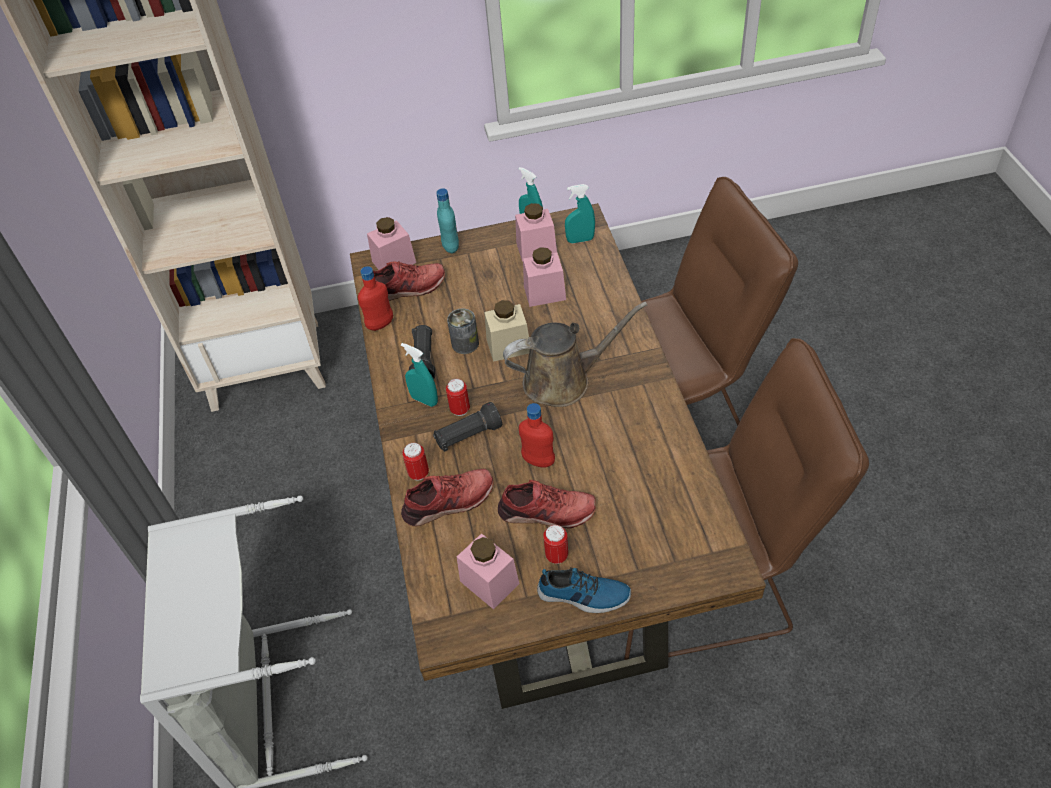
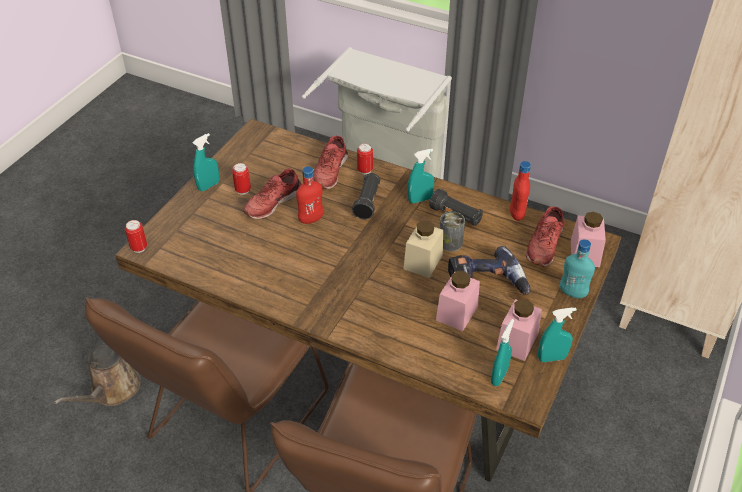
camera: 125 degrees right, 5 degrees down
can [446,379,470,416] -> can moved to [125,220,147,253]
pink jar [457,533,520,610] -> none
brown watering can [503,302,647,407] -> brown watering can moved to [54,343,141,406]
shoe [537,567,631,613] -> turquoise spray bottle [193,133,219,191]
none -> power drill [448,246,531,295]

